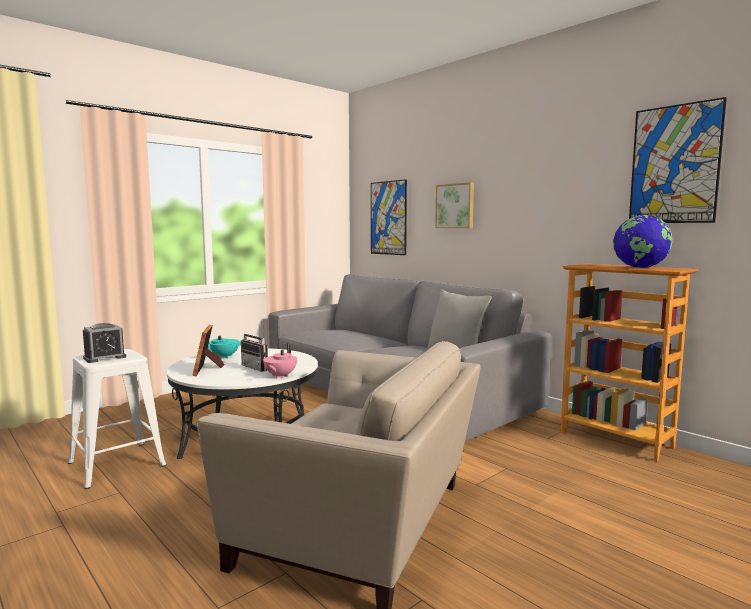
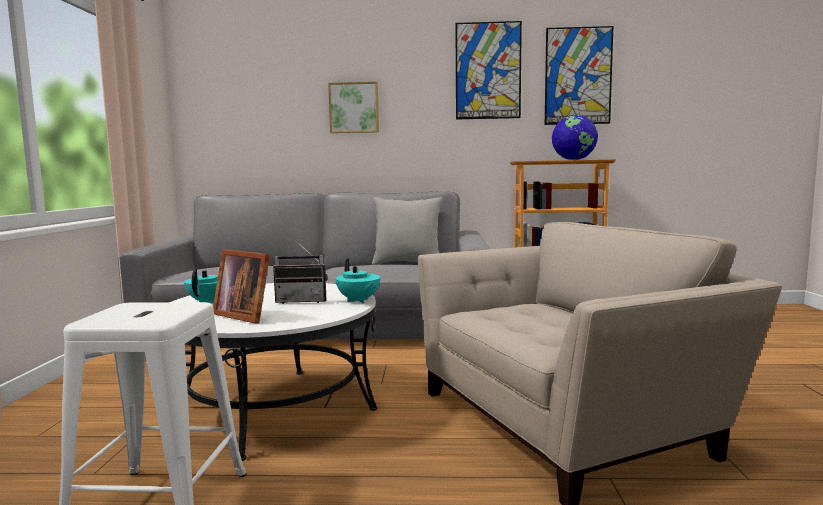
camera: 45 degrees left, 0 degrees up
alarm clock [83,323,126,363] -> none
pink teapot [263,343,297,379] -> turquoise teapot [335,259,380,303]
picture [371,179,407,255] -> picture moved to [455,21,522,119]

